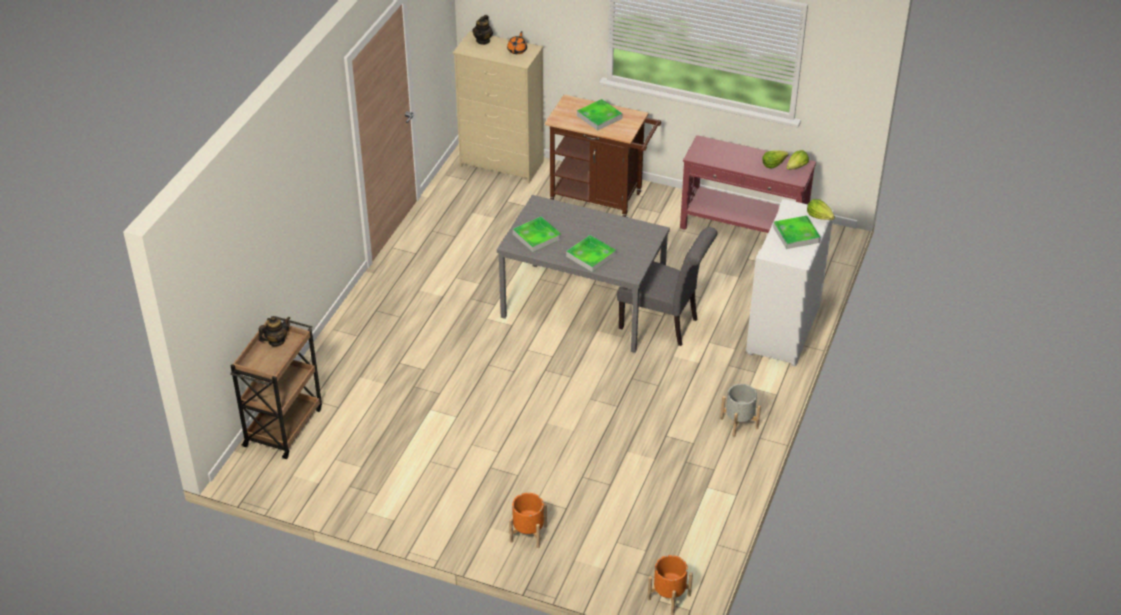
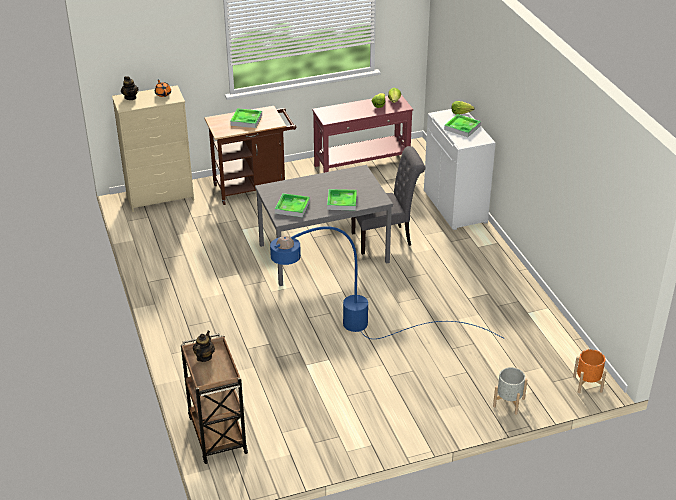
camera: 40 degrees left, 5 degrees down
orange planter [509,493,547,548] -> none
grey planter [720,384,761,437] -> grey planter moved to [493,367,528,415]
none -> blue floor lamp [270,226,503,339]

